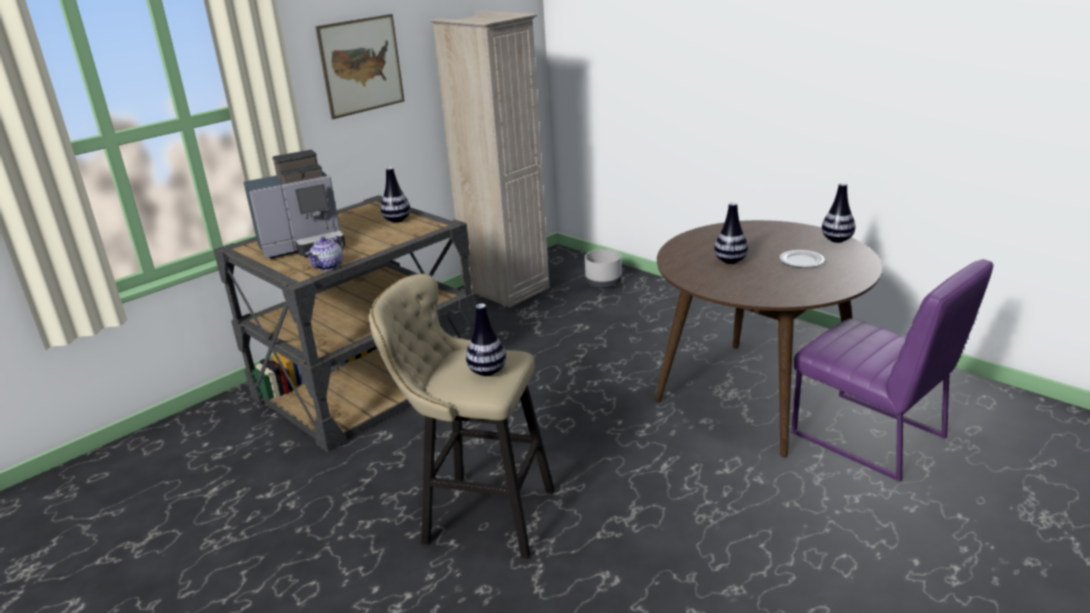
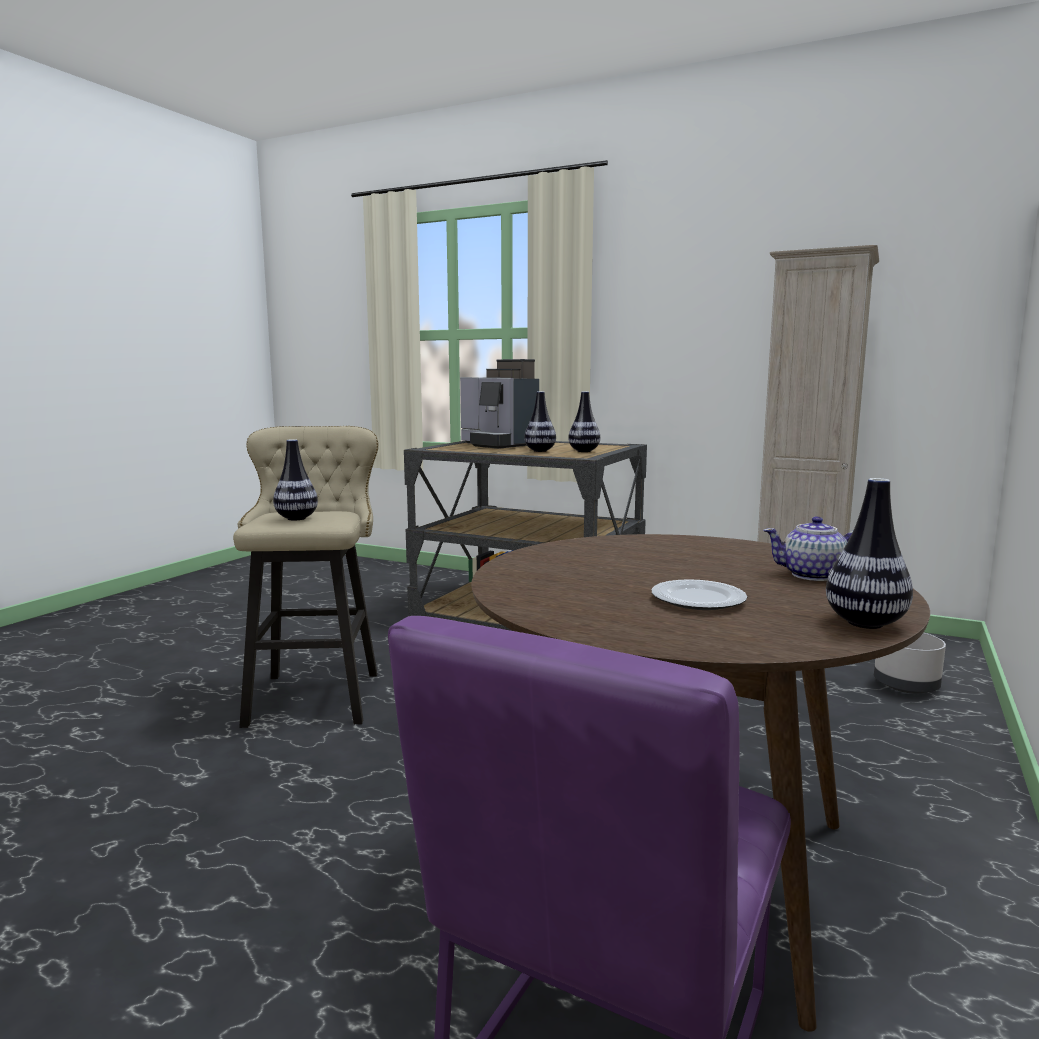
camera: 70 degrees right, 15 degrees down
teapot [305,236,344,270] -> teapot moved to [763,516,853,581]
picture [315,14,404,119] -> none
vase [714,202,748,264] -> vase moved to [524,391,556,452]

